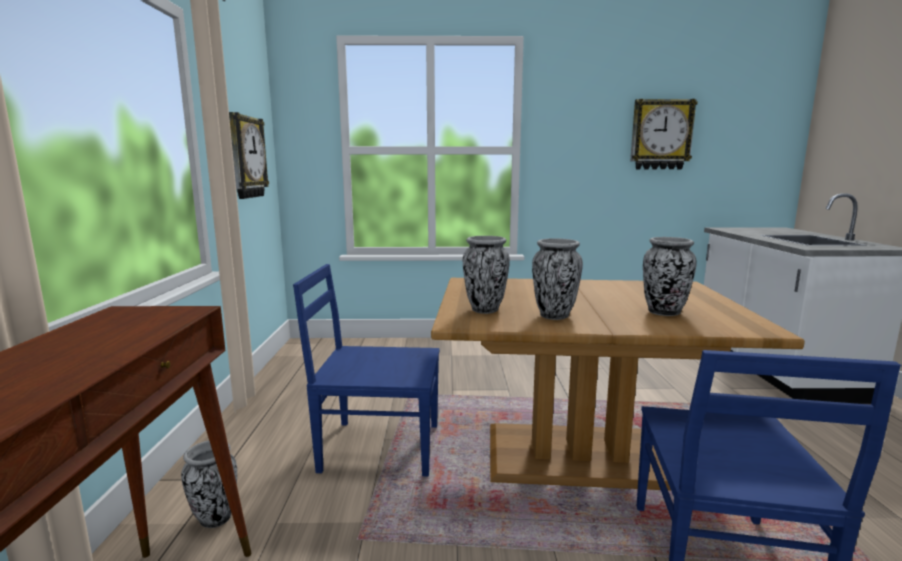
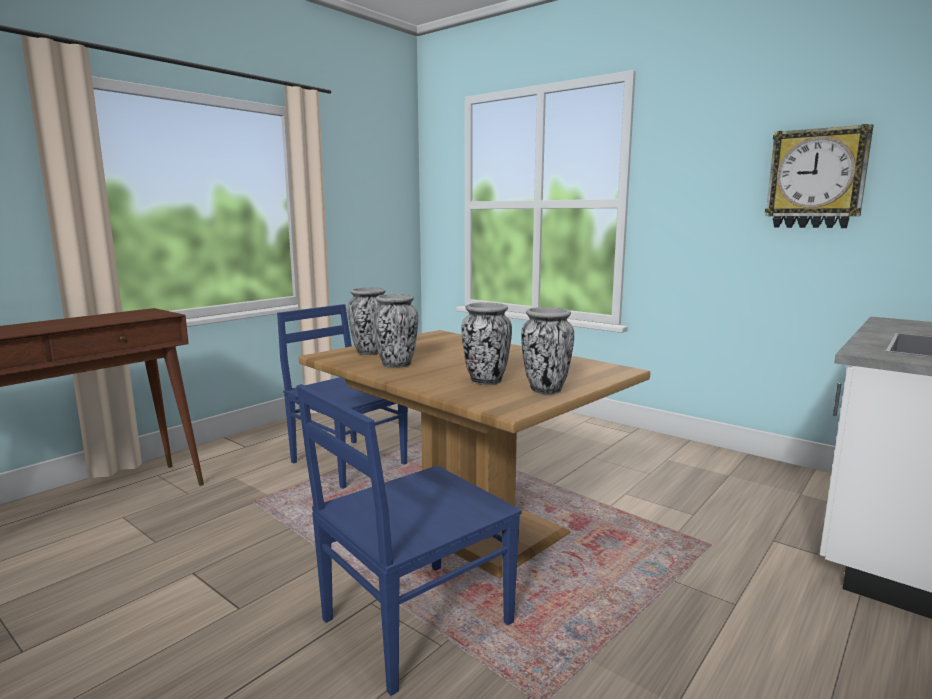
camera: 40 degrees right, 0 degrees up
vase [181,440,237,528] -> vase moved to [521,307,574,394]
wall clock [229,112,269,199] -> none

